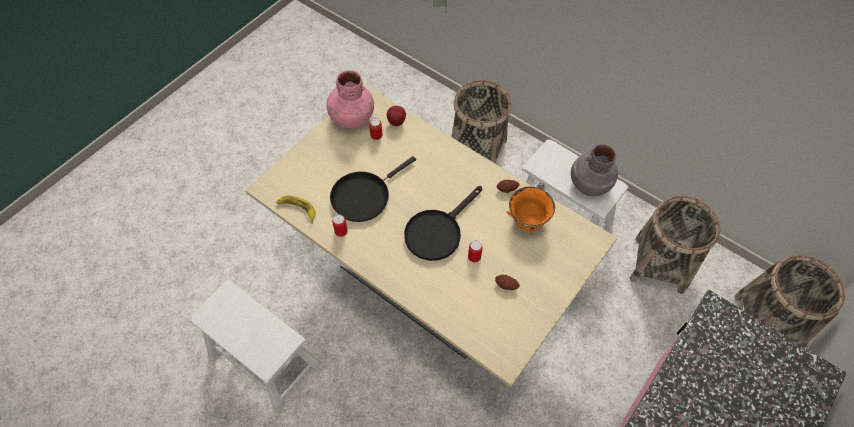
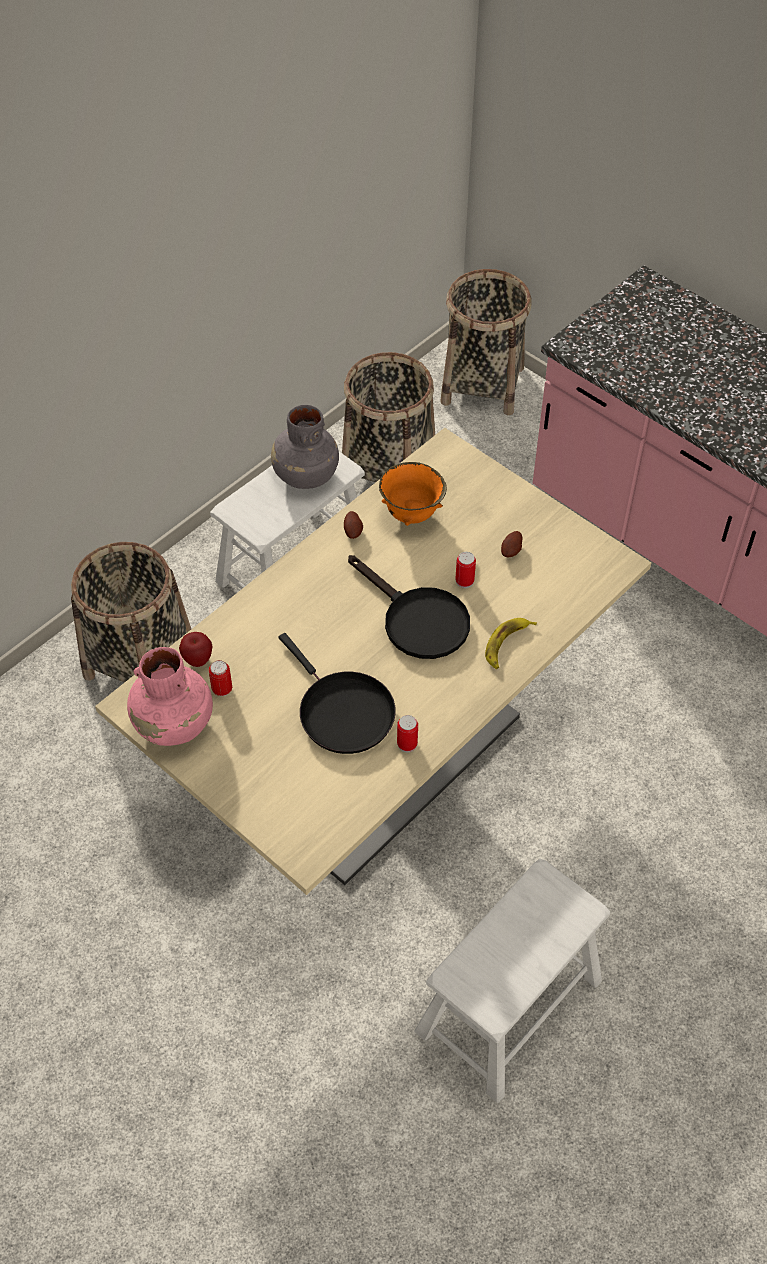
camera: 85 degrees left, 5 degrees down
banana [276,196,316,224] -> banana moved to [485,618,537,669]

